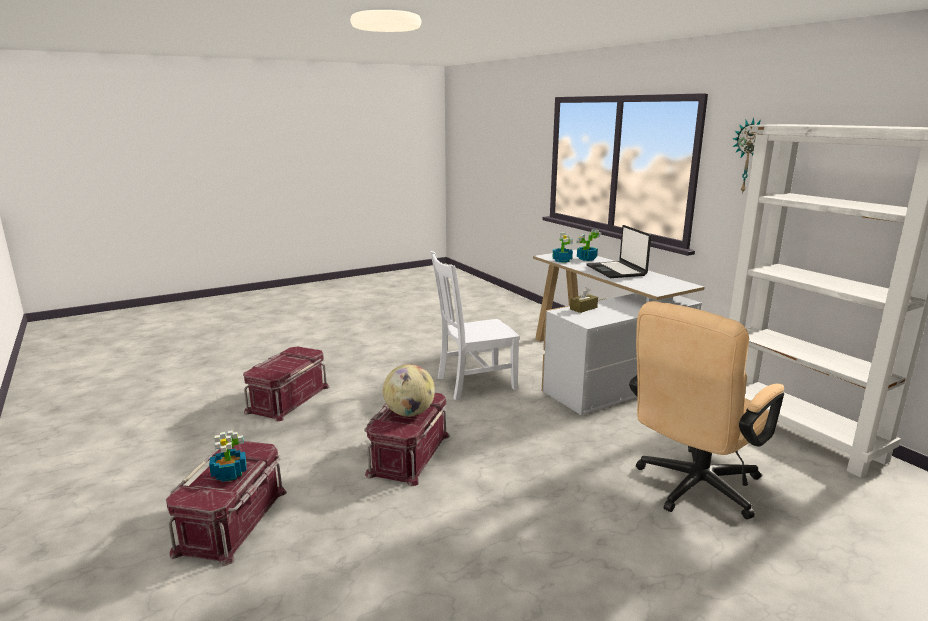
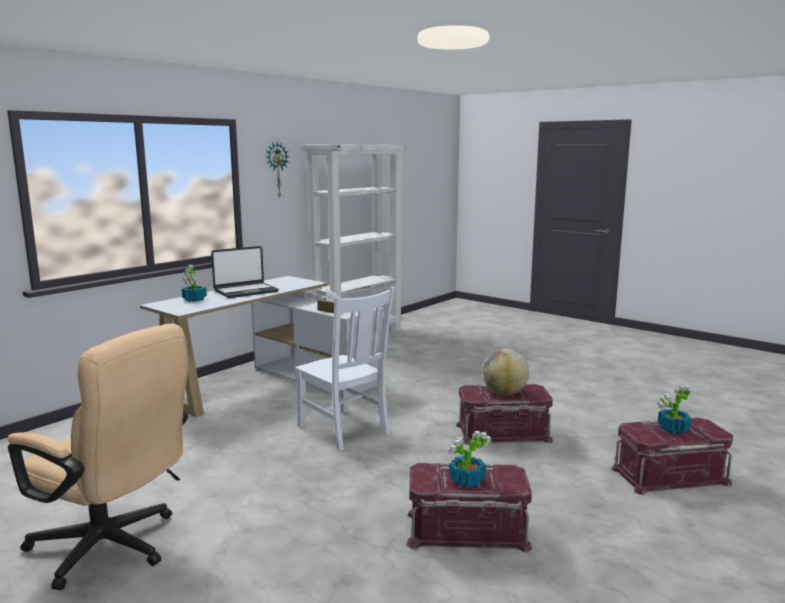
camera: 110 degrees left, 5 degrees down
potted plant [553,232,573,263] -> potted plant moved to [448,431,491,488]
beige office chair [629,301,784,519] -> beige office chair moved to [8,324,188,590]

